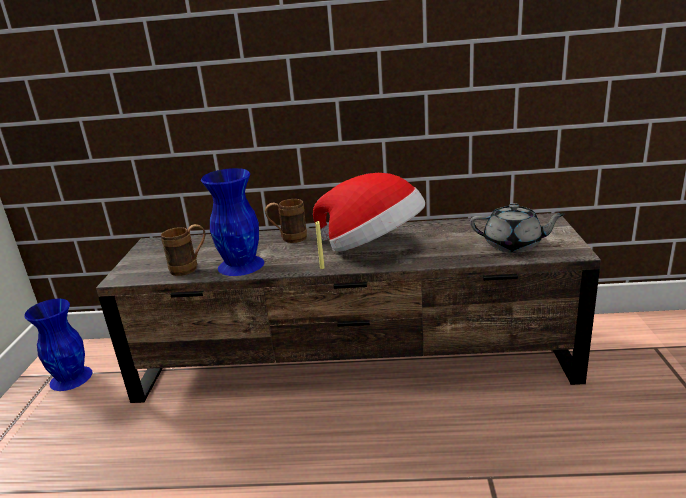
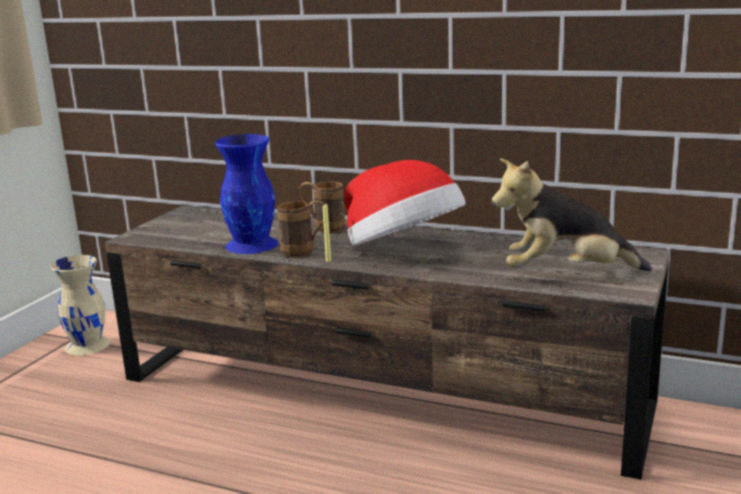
camera: 20 degrees right, 5 degrees down
blue vase [24,299,92,391] -> beige vase [50,255,111,355]
brown mug [161,224,205,276] -> brown mug moved to [277,200,325,257]
grey teapot [470,203,565,253] -> plush toy [492,158,652,271]

